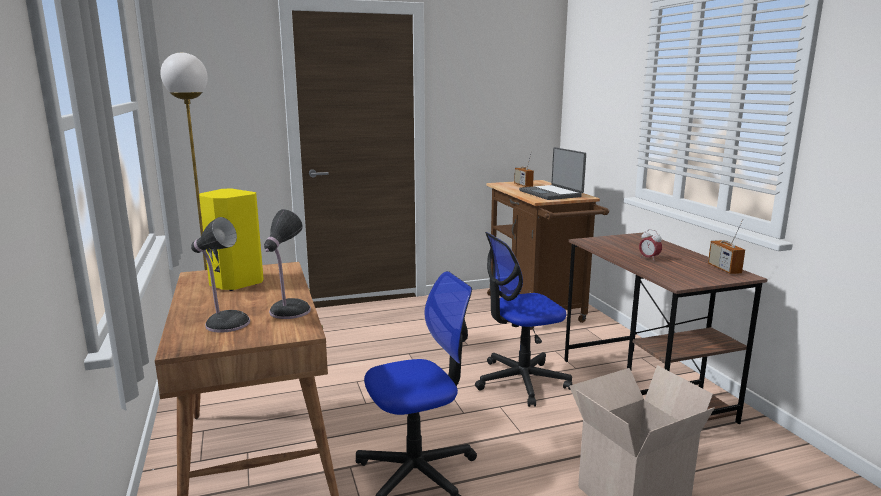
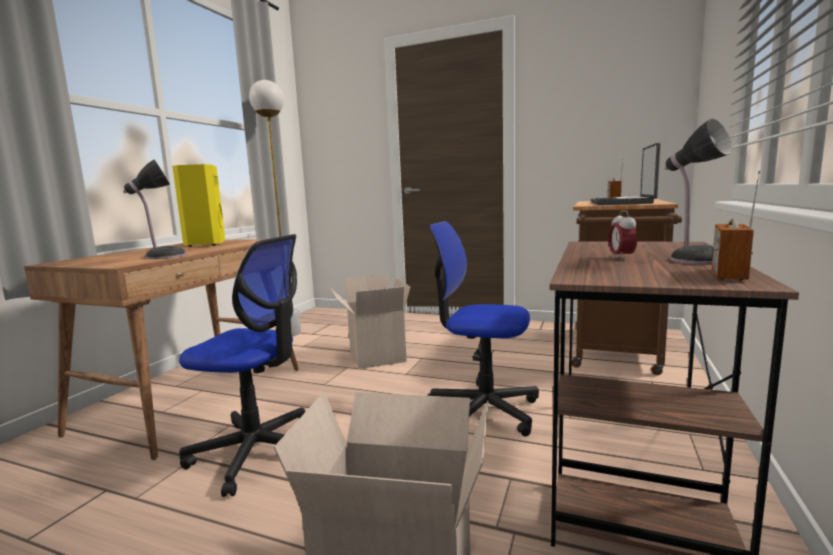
camera: 40 degrees right, 5 degrees down
table lamp [191,217,250,333] -> table lamp moved to [665,119,732,265]
none -> cardboard box [330,274,411,369]

